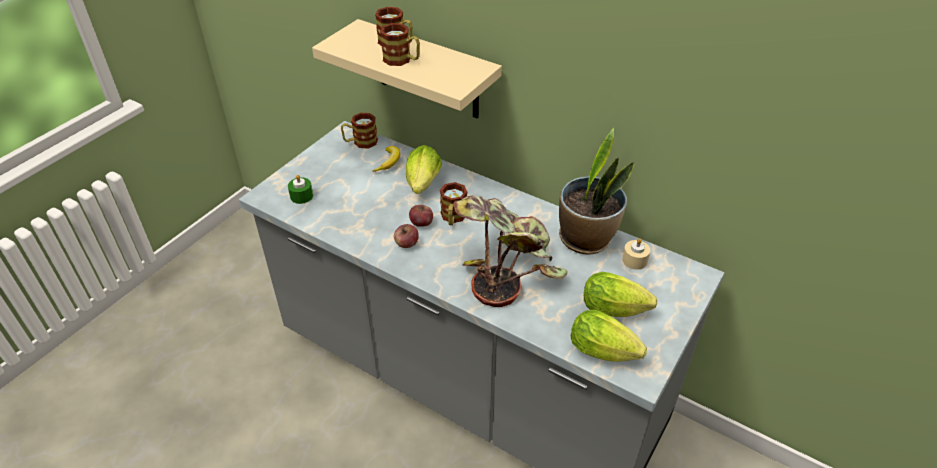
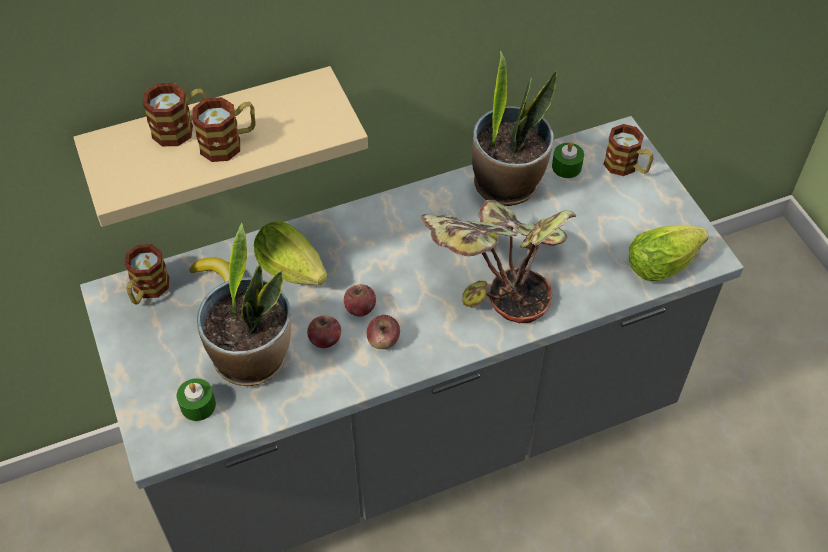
camera: 55 degrees left, 10 degrees up
mug [440,182,467,225] -> mug moved to [603,124,654,176]
lettuce [584,272,657,317] -> none
beige candle [622,238,650,270] -> green candle [552,142,584,178]
none -> potted plant [197,223,291,386]
none -> apple [307,316,341,348]

